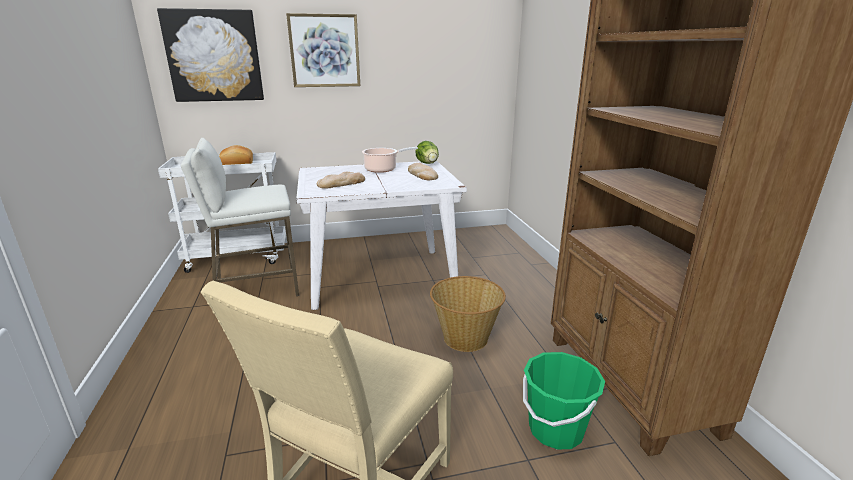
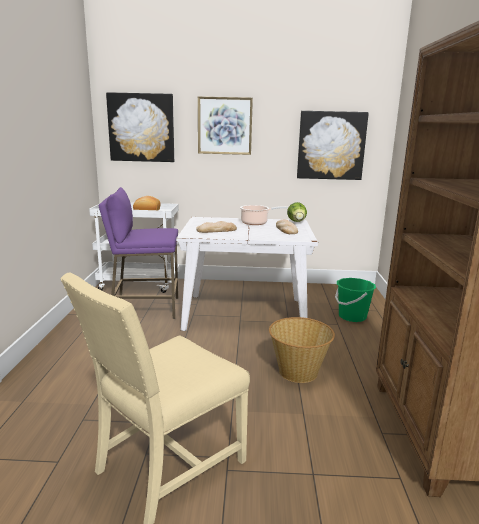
camera: 15 degrees right, 5 degrees down
white stool [181,138,299,296] -> purple stool [99,187,178,319]
green bucket [523,352,605,450] -> green bucket moved to [335,278,376,322]
none -> picture [297,111,369,180]

